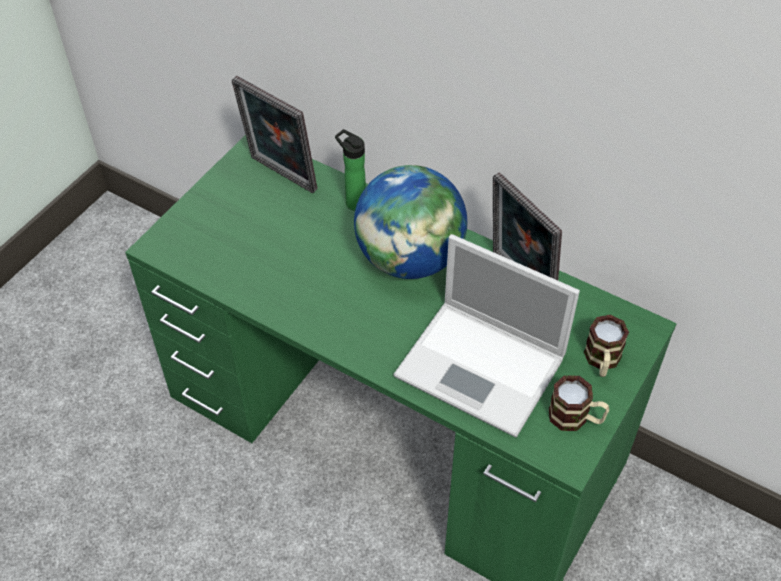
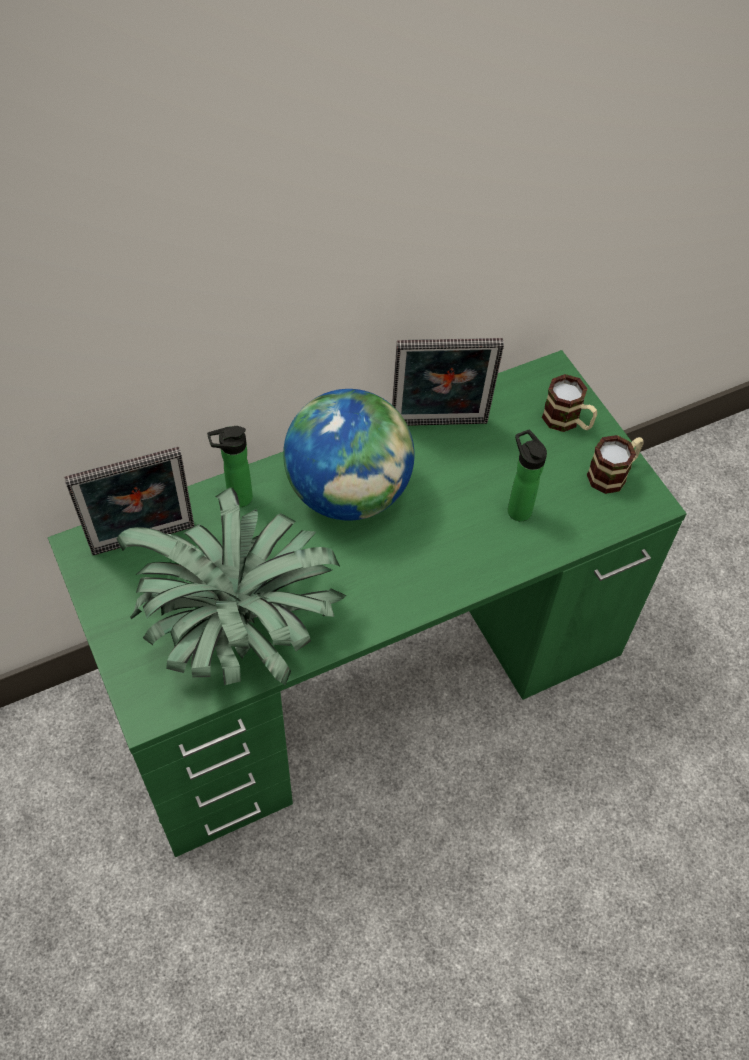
camera: 60 degrees left, 5 degrees up
laptop [393,234,580,437] -> bottle [508,430,547,521]
none -> potted plant [117,487,346,686]

